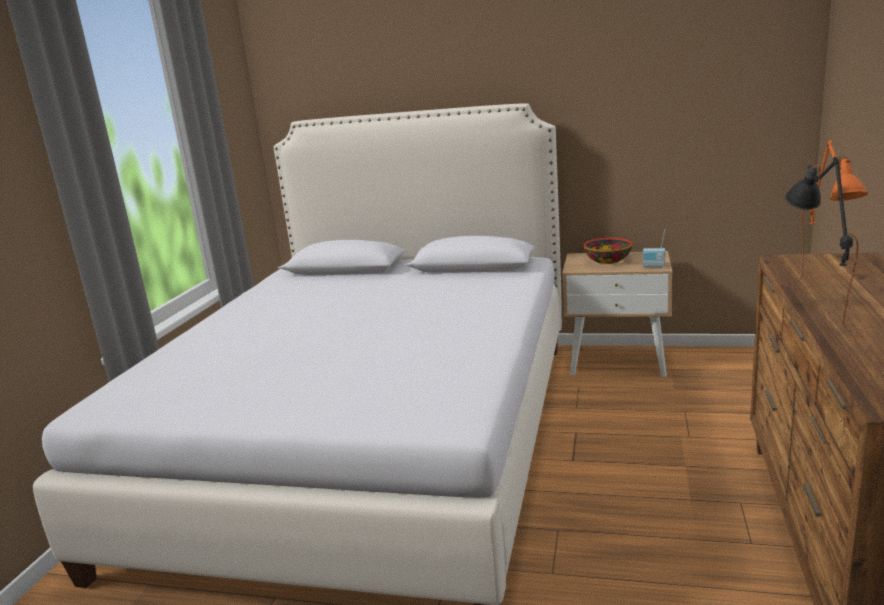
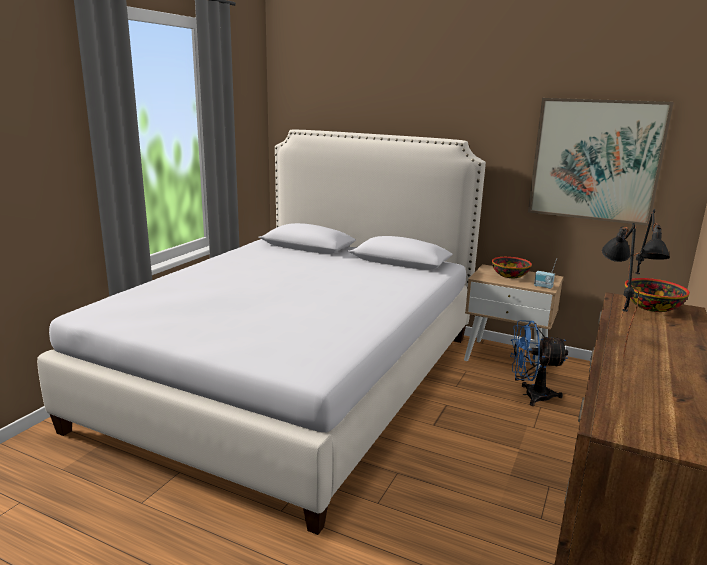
camera: 10 degrees right, 0 degrees up
orange table lamp [801,140,868,280] -> black table lamp [621,209,670,318]
none -> blue fan [510,320,568,406]
none -> picture [528,98,674,226]
none -> bowl [625,278,690,312]

